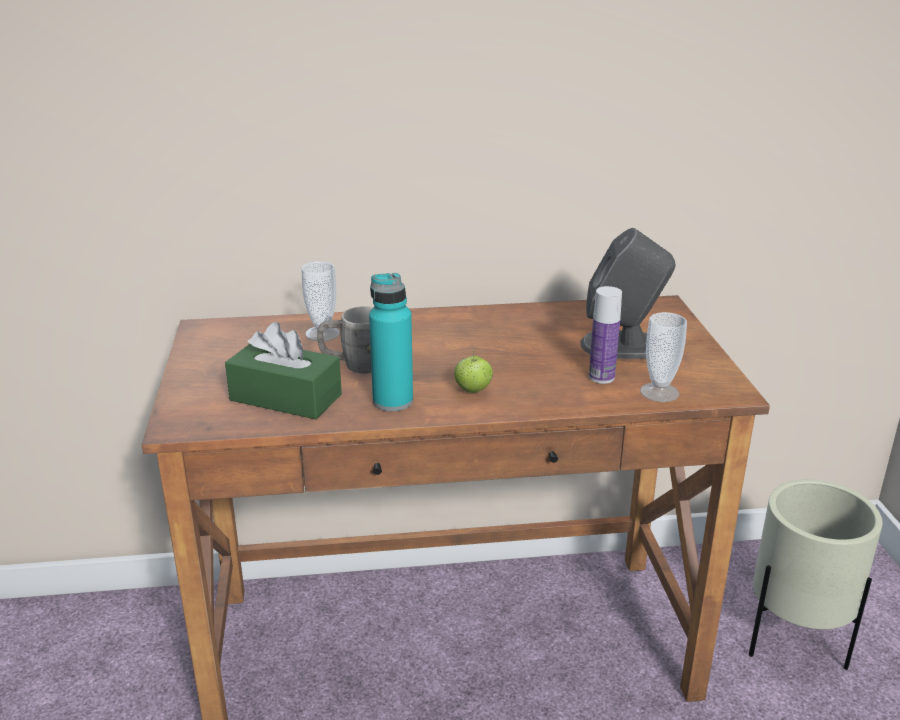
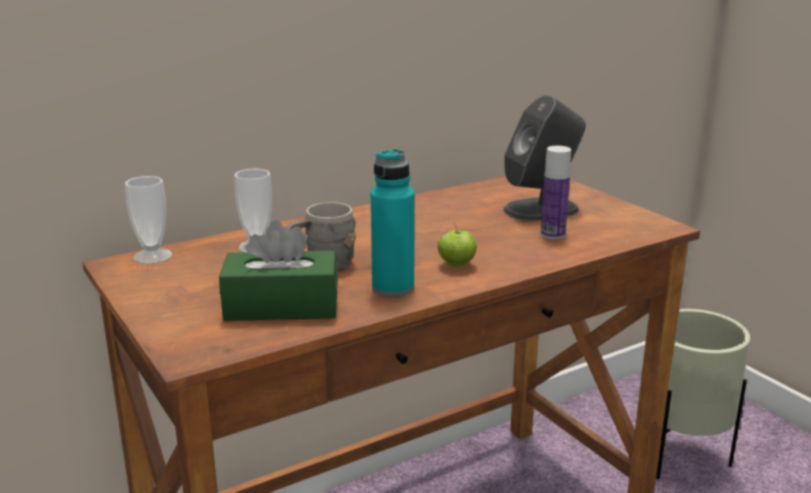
camera: 25 degrees left, 5 degrees down
cup [640,312,687,402] -> cup moved to [125,176,172,264]

